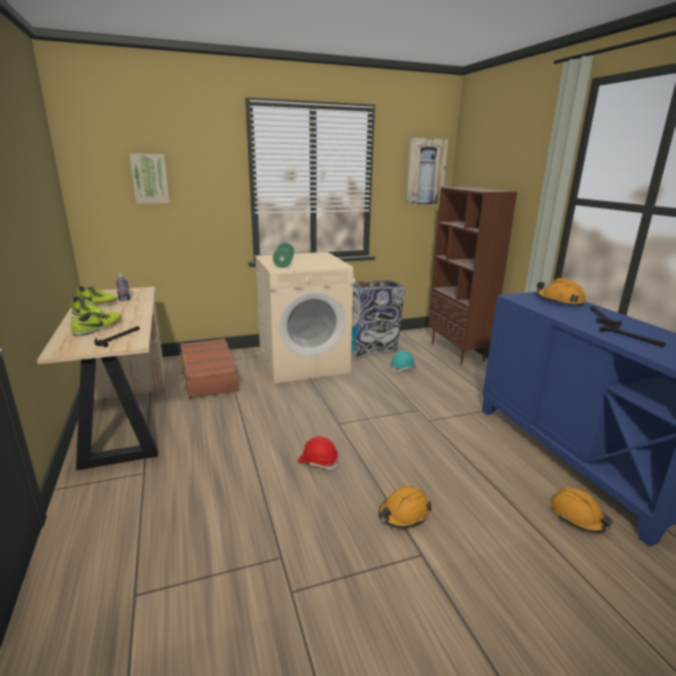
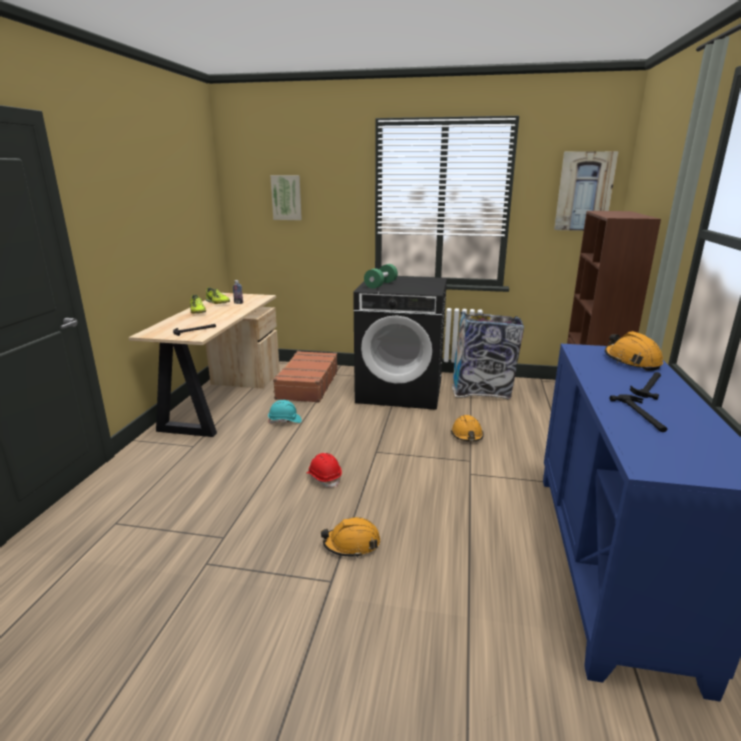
camera: 30 degrees right, 0 degrees up
shoe [71,311,122,336] -> none
beige washing machine [255,252,353,384] -> black washing machine [353,276,447,410]
turquoise hard hat [390,350,416,373] -> turquoise hard hat moved to [268,400,302,424]
orange hard hat [551,487,613,533] -> orange hard hat moved to [451,415,484,441]

